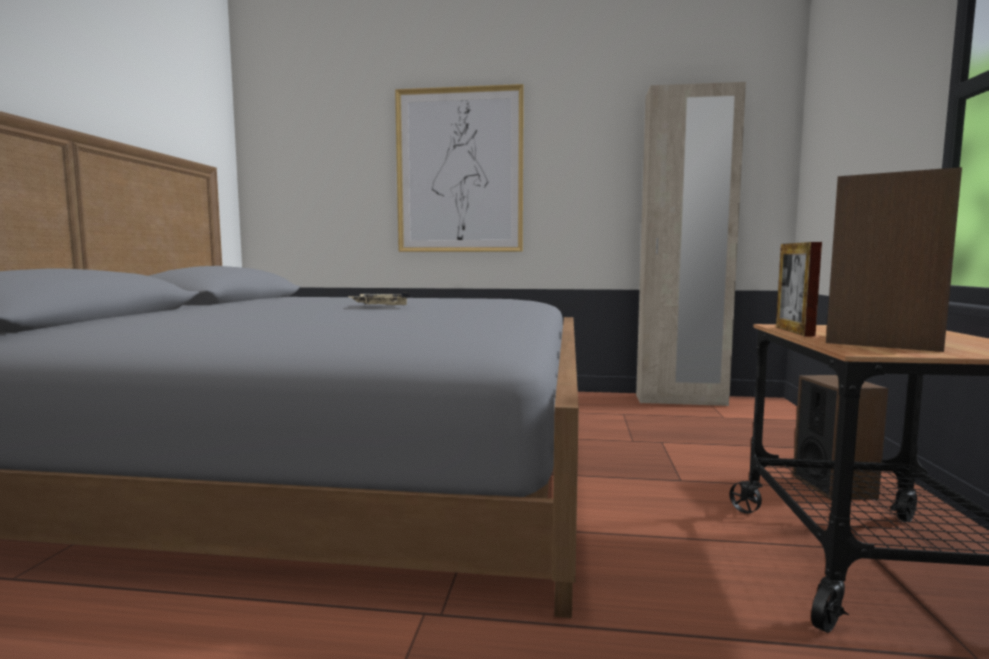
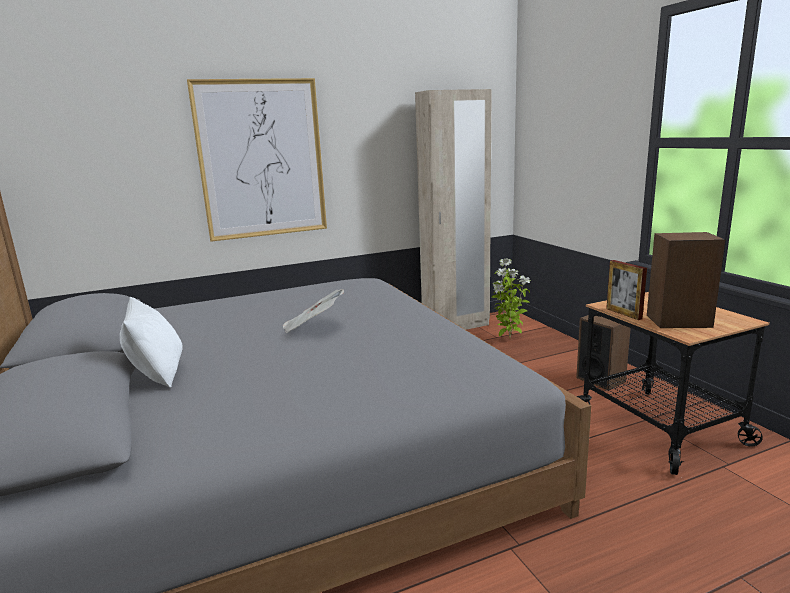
camera: 30 degrees left, 10 degrees up
beige tray [348,293,410,305] -> newspaper [283,289,344,333]
none -> white pillow [120,297,183,388]
none -> potted plant [492,258,531,338]

